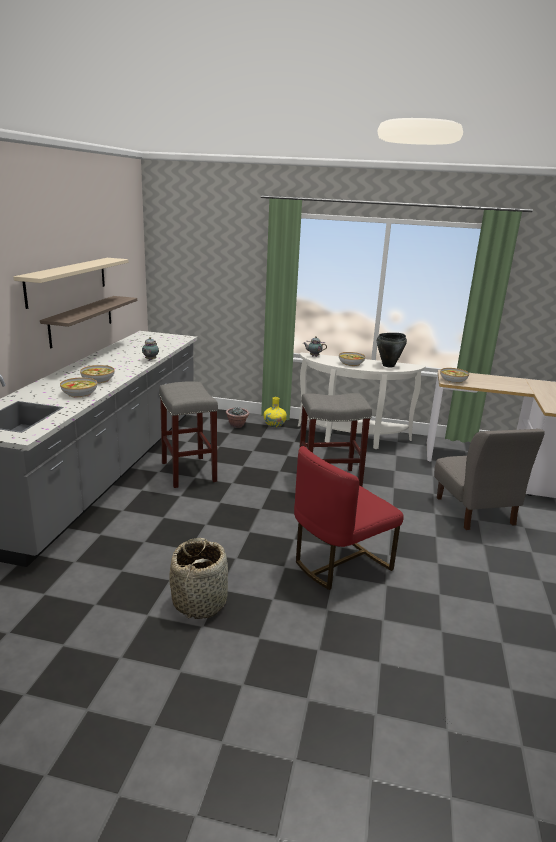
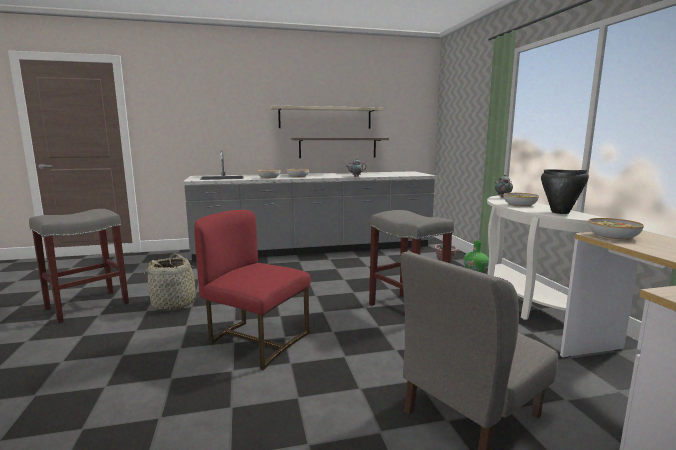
camera: 65 degrees right, 10 degrees down
grey stool [159,381,218,488] -> grey stool moved to [29,209,129,323]
yellow vase [264,397,287,427] -> green vase [464,241,489,272]

